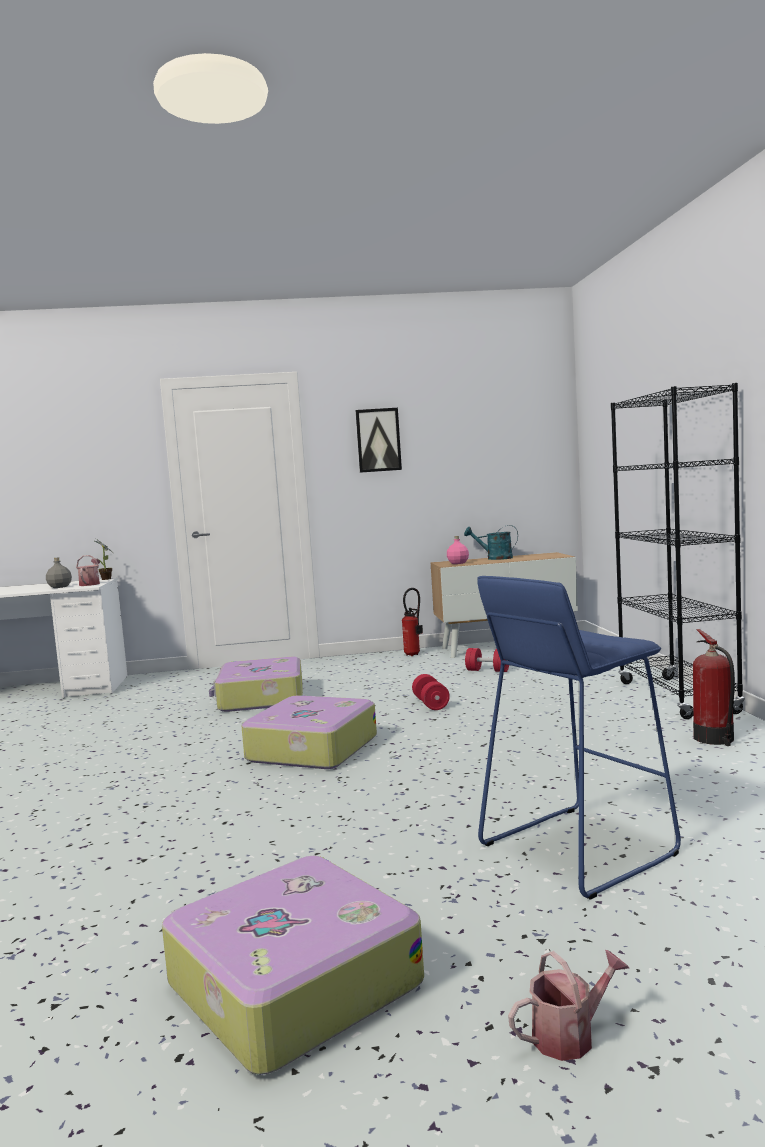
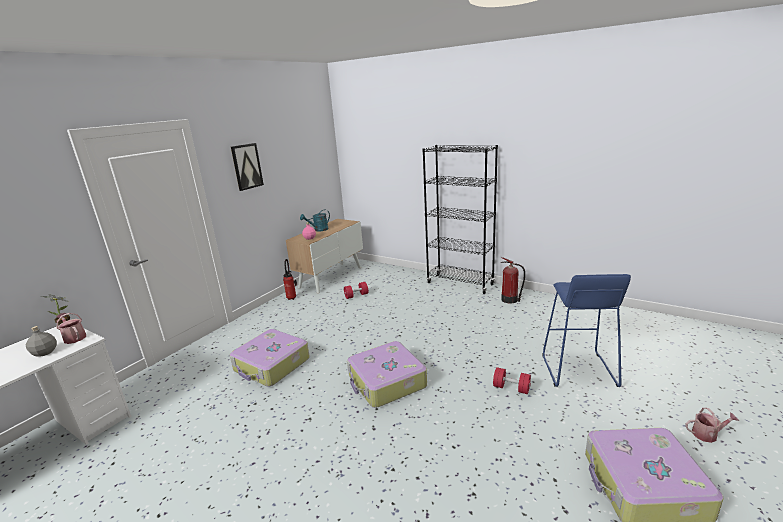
camera: 50 degrees left, 15 degrees up
red dumbbell [412,674,450,710] -> red dumbbell moved to [493,367,531,394]
watering can [508,950,629,1061] -> watering can turned 75 degrees clockwise [685,408,739,443]

